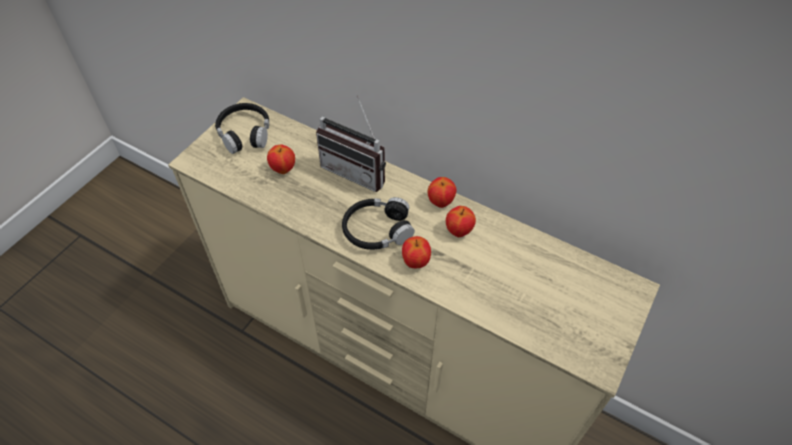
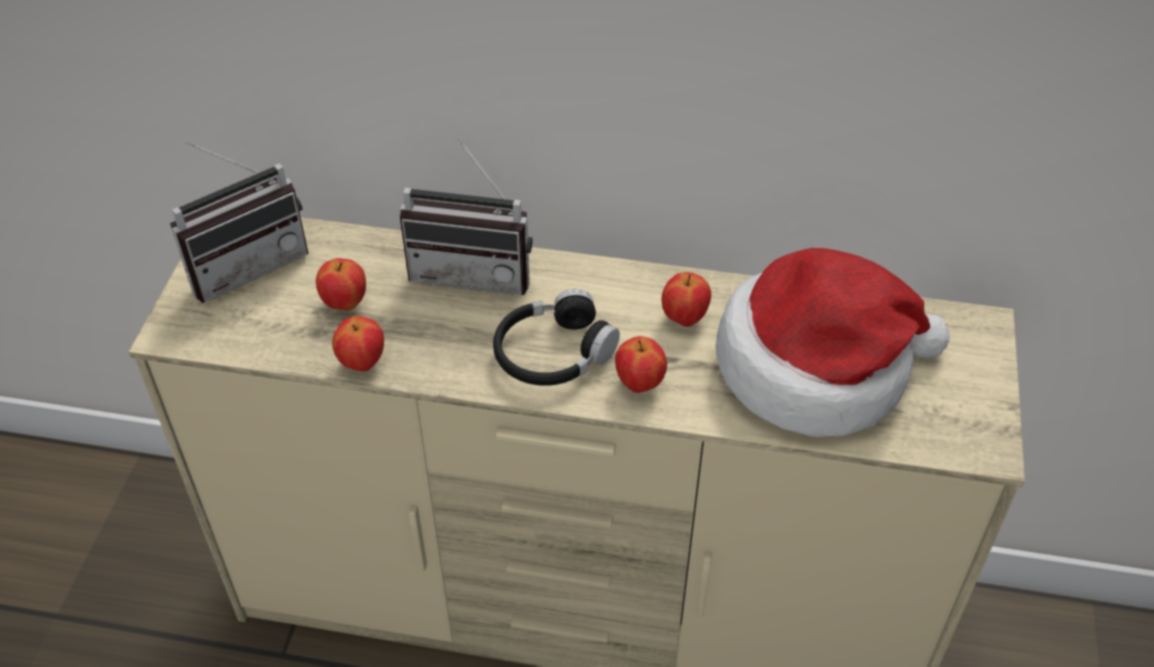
camera: 20 degrees left, 5 degrees down
black headphones [215,103,269,154] -> radio [170,142,309,303]
apple [428,177,456,208] -> apple moved to [332,316,384,371]
none -> hat [716,248,950,437]

